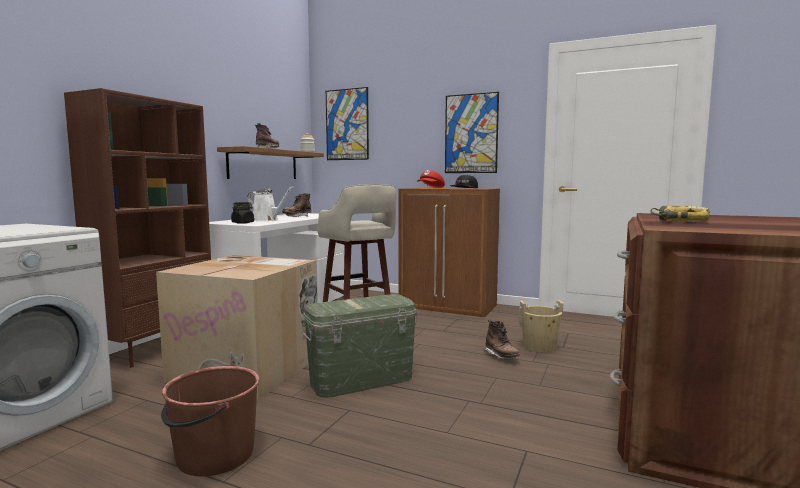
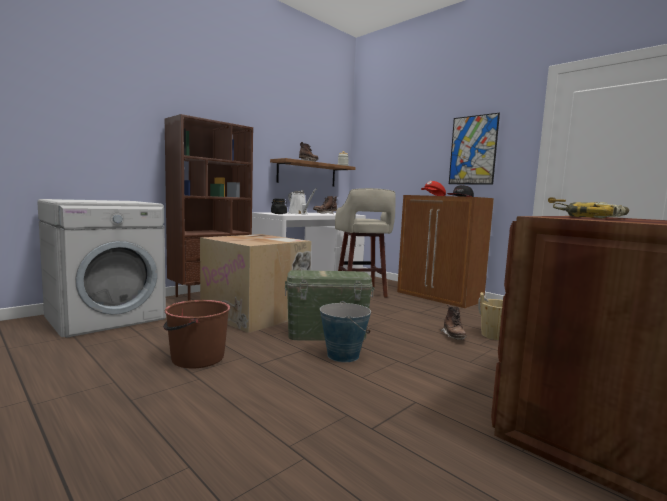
camera: 20 degrees right, 0 degrees up
picture [326,87,369,160] -> none
none -> bucket [320,301,371,362]

